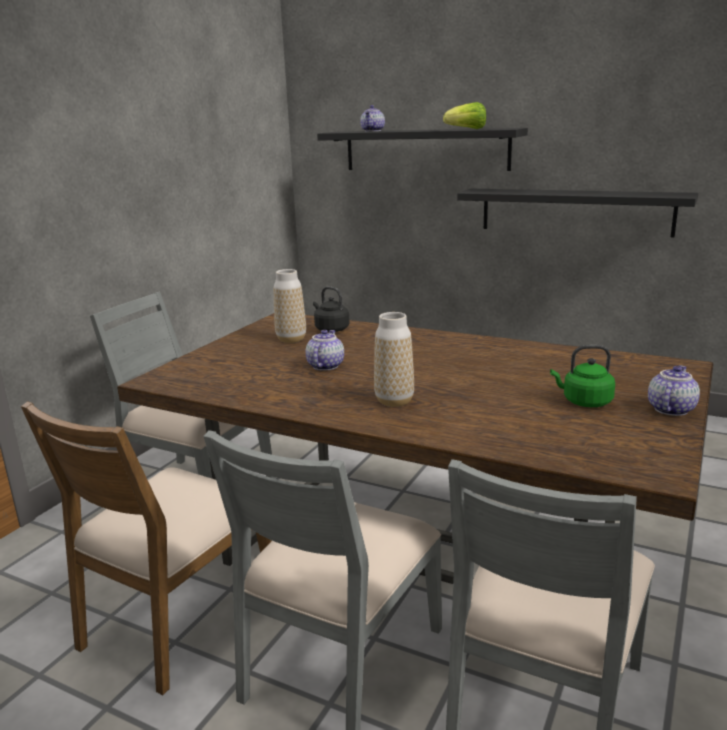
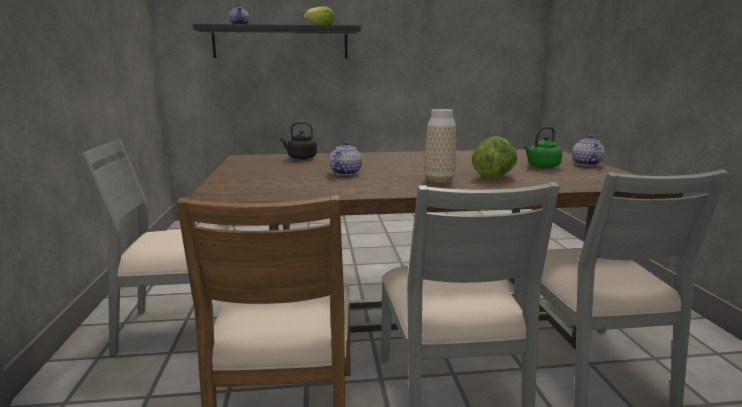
camera: 35 degrees left, 5 degrees down
vase [274,269,306,343] -> none
teapot [306,330,344,371] -> teapot turned 45 degrees clockwise [330,141,362,175]
black shelf [457,189,698,237] -> none
none -> lettuce [472,136,517,178]

